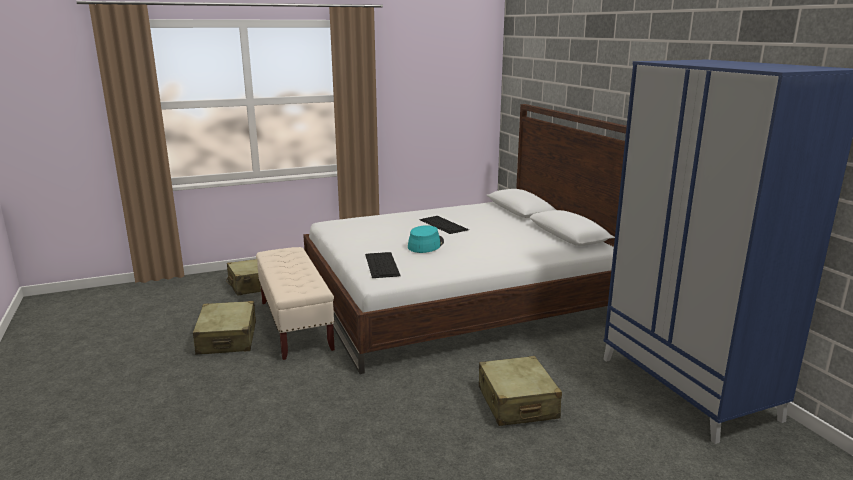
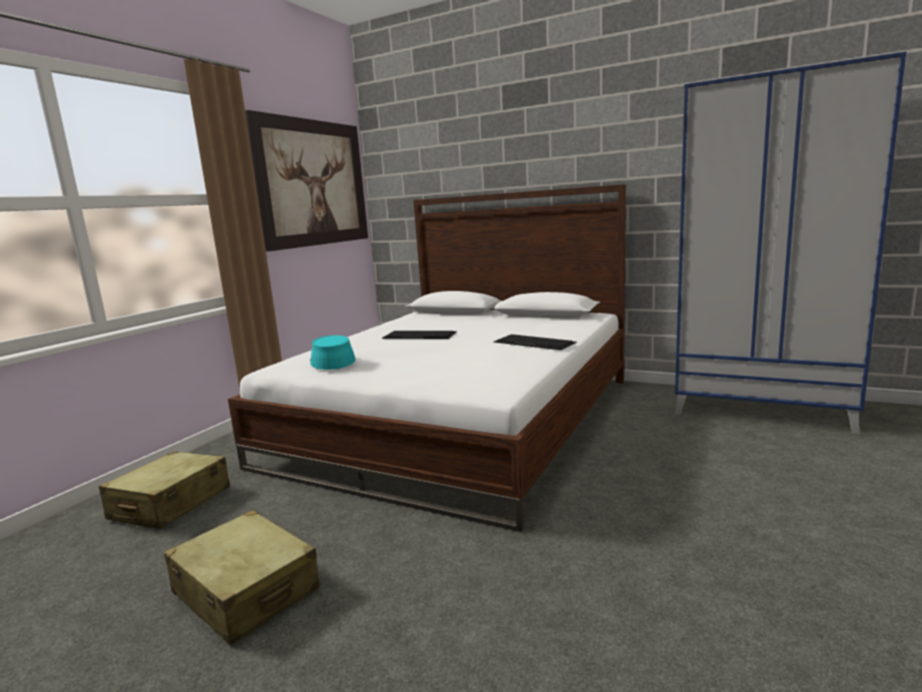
camera: 40 degrees left, 5 degrees down
beige bench [256,247,335,360] -> none
keyboard [365,252,401,278] -> keyboard moved to [493,334,577,350]
turquoise hat [408,225,444,253] -> turquoise hat moved to [310,335,356,370]
beige suitcase [479,356,562,426] -> none
none -> picture [245,110,368,252]

